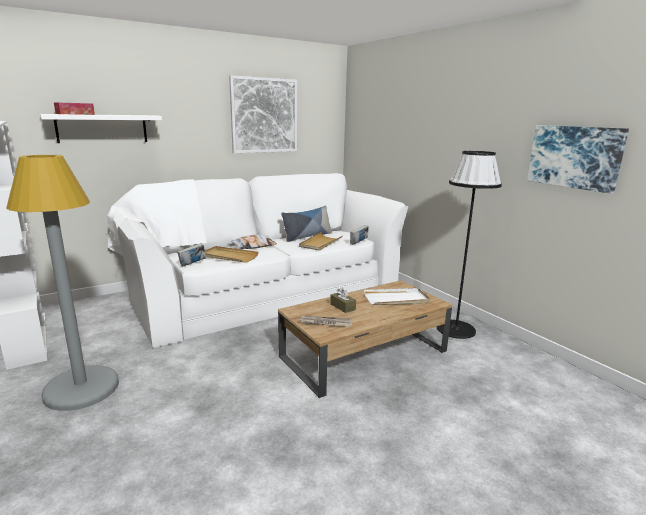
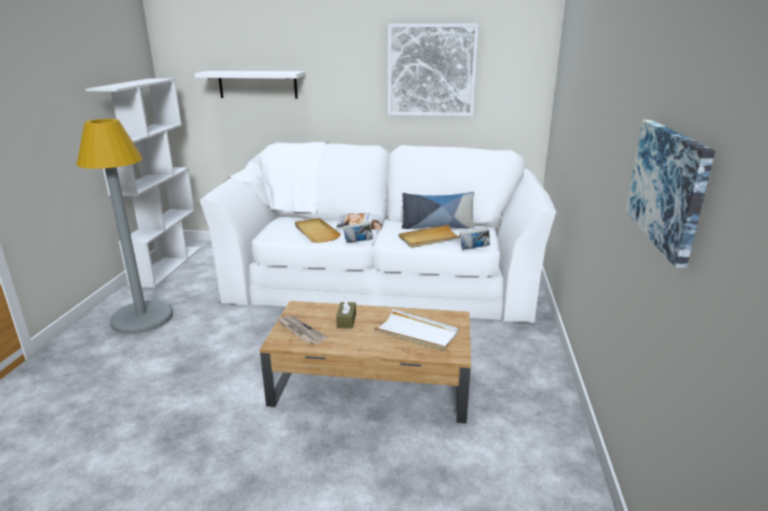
camera: 40 degrees right, 5 degrees up
tissue box [54,103,95,115] -> none
book [177,243,206,267] -> book moved to [343,222,373,243]
black floor lamp [437,151,502,339] -> none

